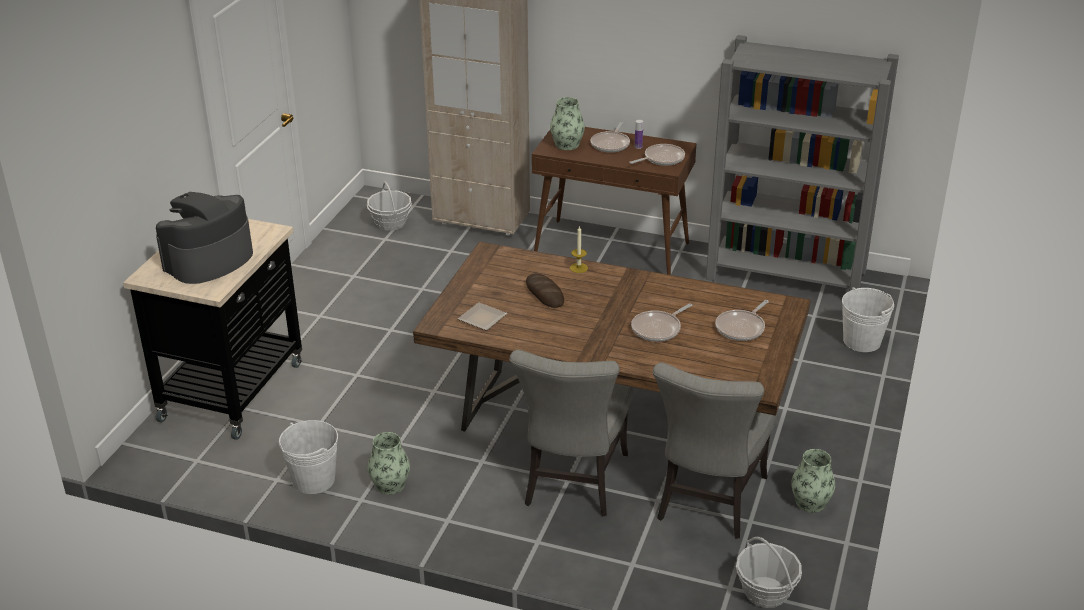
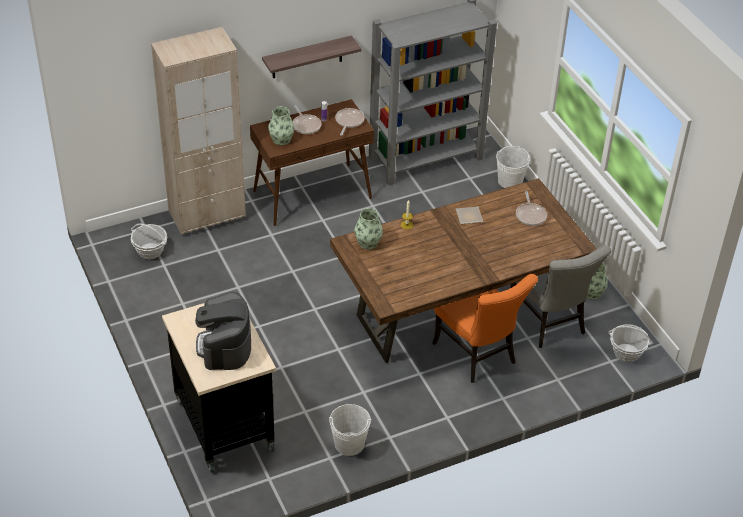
camera: 45 degrees left, 10 degrees up
vase [367,432,410,495] -> vase moved to [355,208,383,249]
plate [458,302,508,331] -> plate moved to [456,206,483,224]
grey chair [509,350,633,517] -> orange chair [432,274,538,383]
bread [526,273,564,308] -> none
frying pan [631,303,692,342] -> none
none -> shelf [262,35,361,78]

